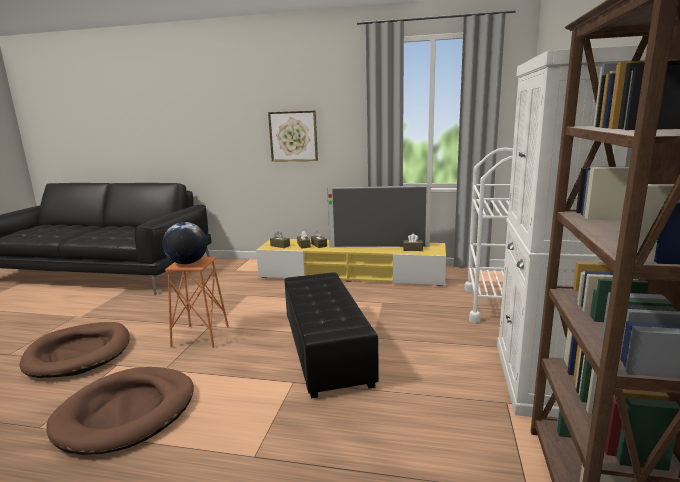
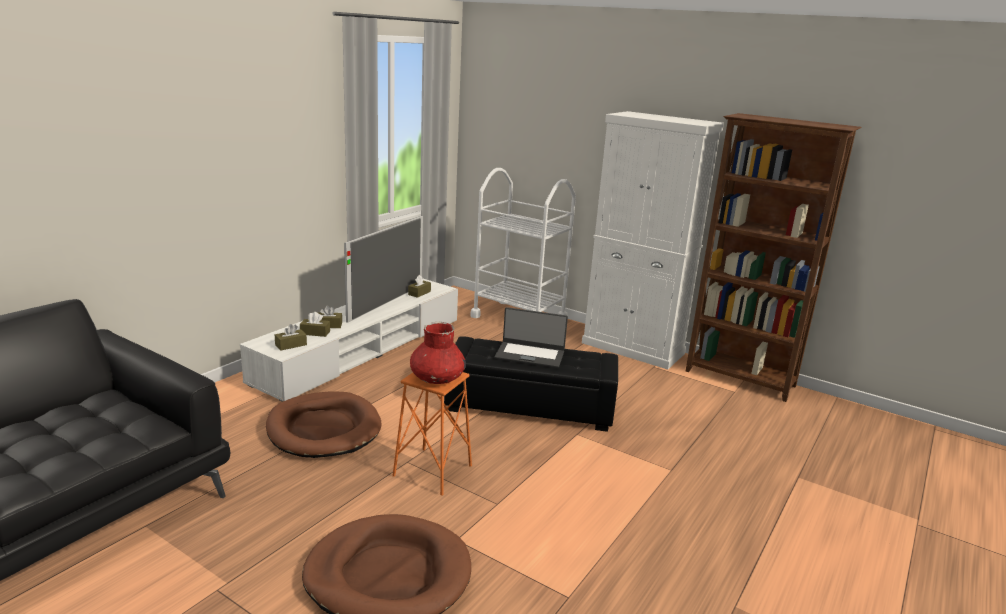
camera: 70 degrees left, 5 degrees up
brown dog bed [46,367,194,455] -> brown dog bed moved to [266,391,382,458]
globe [163,222,207,264] -> red vase [410,322,466,384]
yellow tv stand [256,239,446,286] -> white tv stand [240,278,458,402]
picture [268,111,318,162] -> none
none -> laptop [494,307,568,368]

